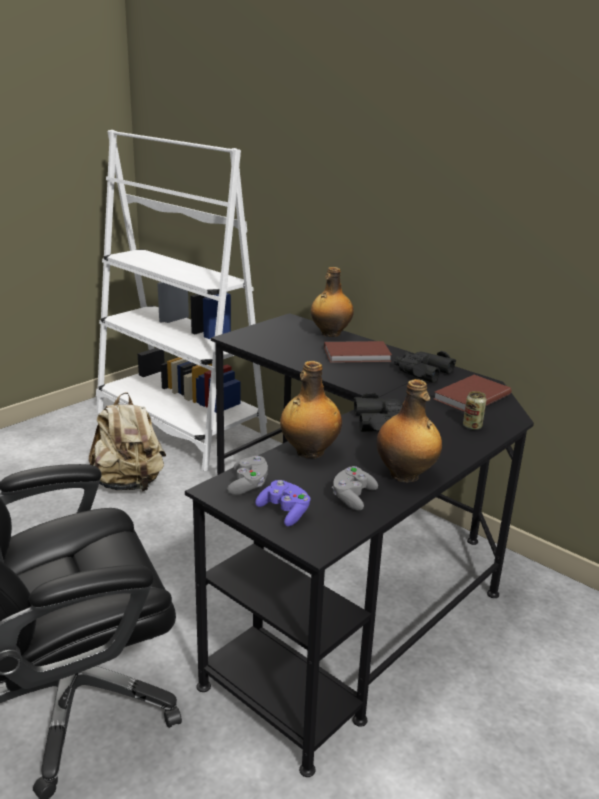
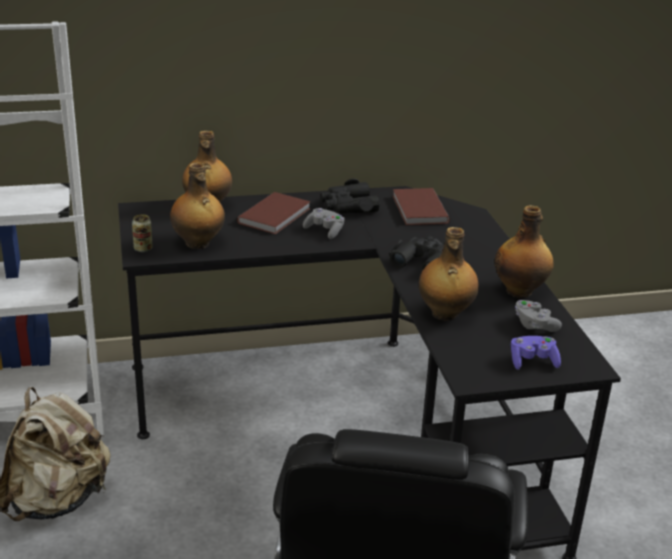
camera: 55 degrees left, 5 degrees up
grey game controller [227,456,268,495] -> grey game controller moved to [303,208,345,239]
can [463,391,486,430] -> can moved to [132,214,153,252]
none -> bottle [170,162,225,249]

